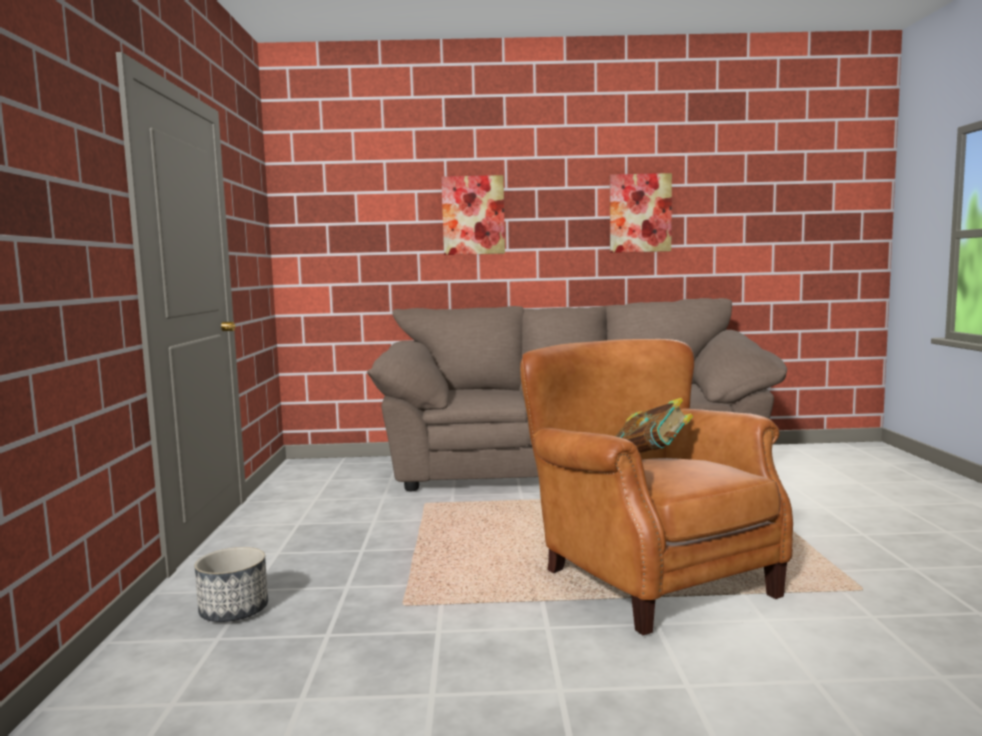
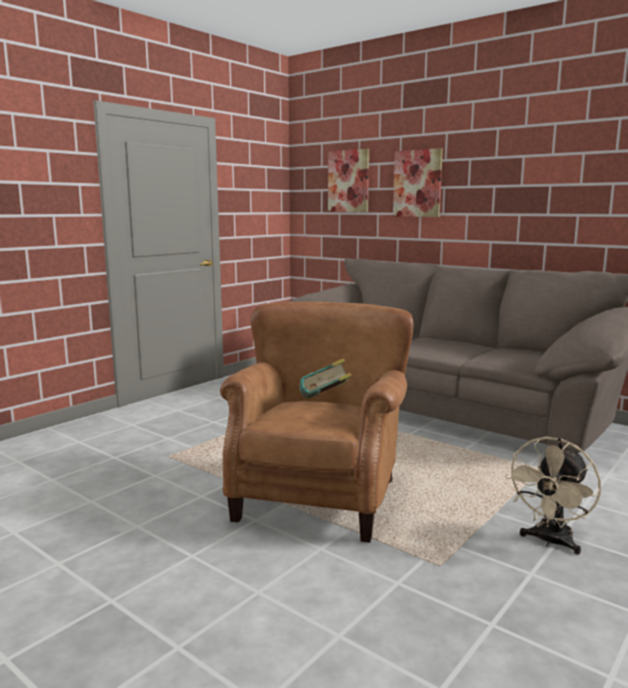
camera: 40 degrees right, 5 degrees up
planter [195,547,268,622] -> none
picture [610,173,672,253] -> picture moved to [328,149,369,212]
none -> beige fan [505,437,601,555]

